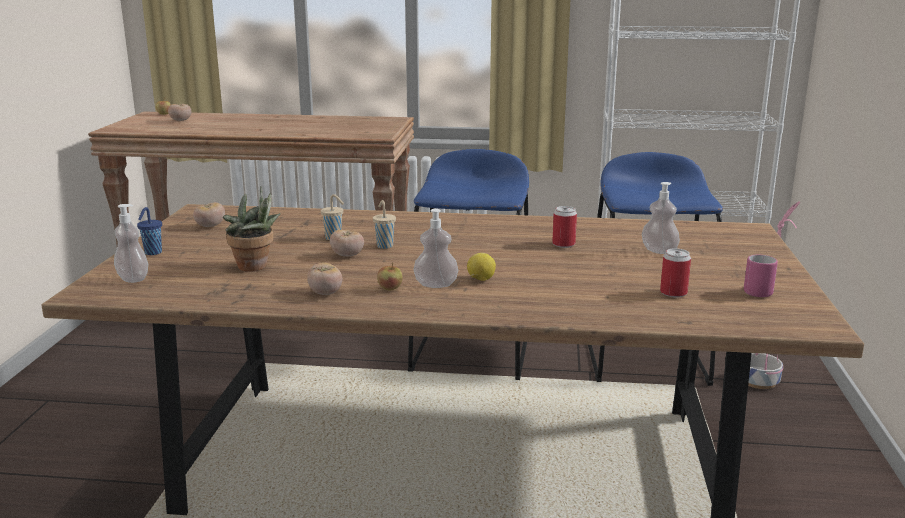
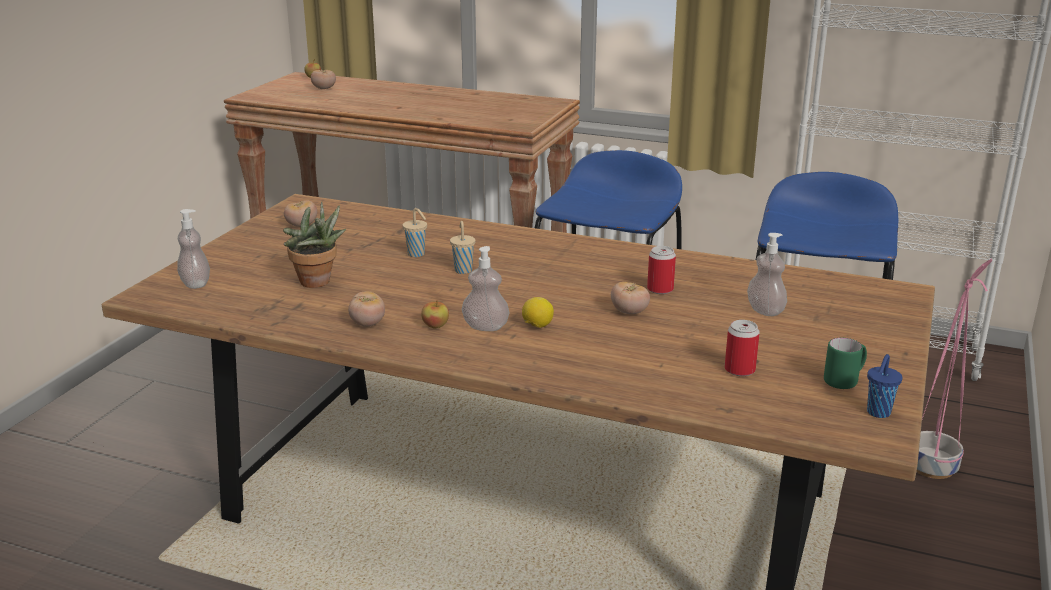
camera: 15 degrees right, 5 degrees up
blue cup [137,207,162,255] -> blue cup moved to [867,354,902,418]
tomato [330,230,364,257] -> tomato moved to [611,282,650,314]
pink mug [744,255,778,297] -> green mug [824,338,867,389]

